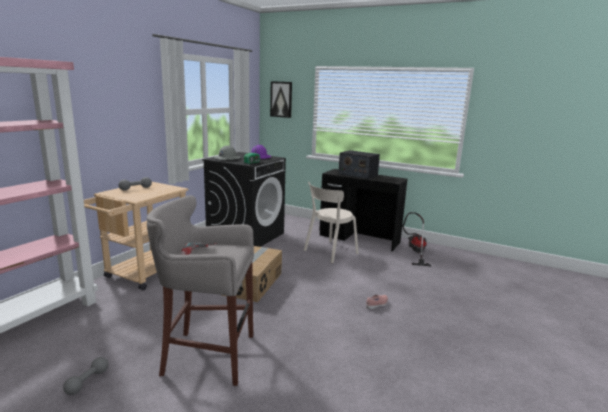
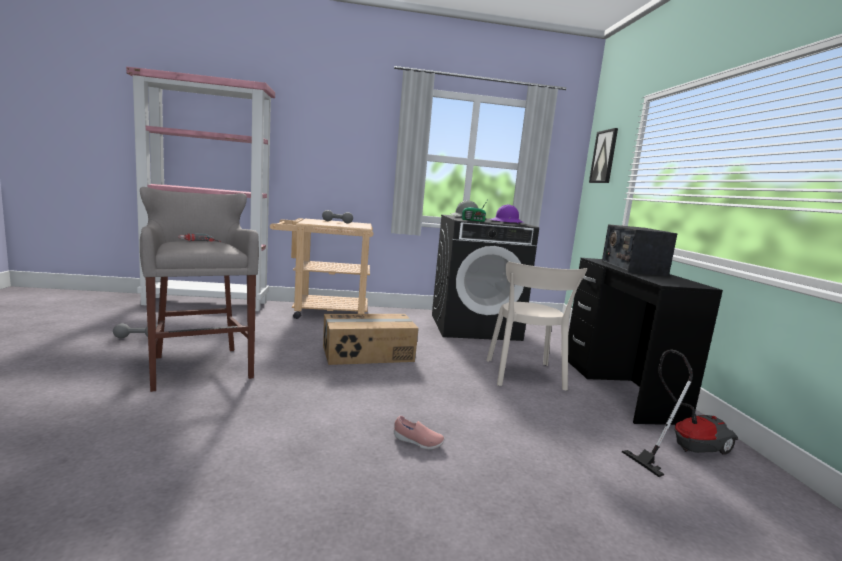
camera: 55 degrees right, 5 degrees down
beige chair [304,181,359,264] -> beige chair turned 105 degrees counterclockwise [486,262,587,391]

